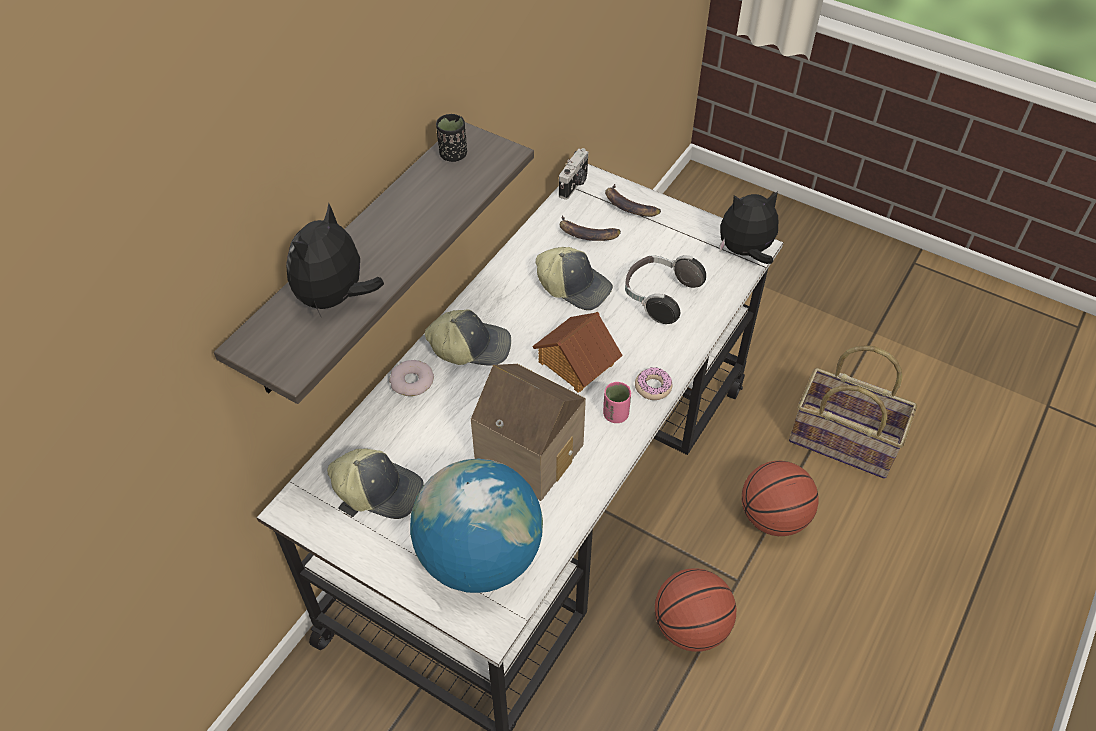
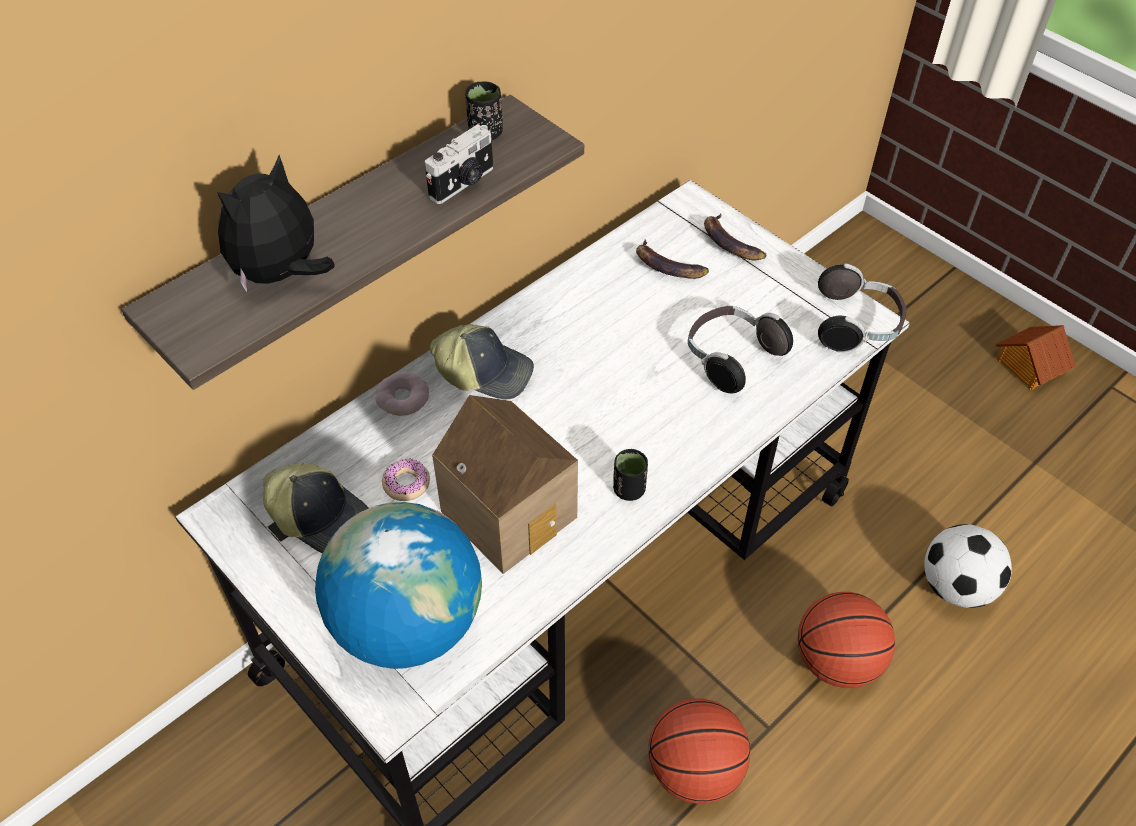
camera: 15 degrees right, 0 degrees up
toy house [532,312,623,392] -> toy house moved to [996,325,1076,390]
cap [535,247,613,310] -> none
camera [559,148,588,200] -> camera moved to [425,124,493,204]
pink cup [603,382,631,423] -> black cup [613,449,648,501]
donut [635,367,672,400] -> donut moved to [382,459,430,501]
plush toy [719,191,778,264] -> headphones [818,264,907,353]
basket [789,345,917,479] -> football [924,524,1012,608]

